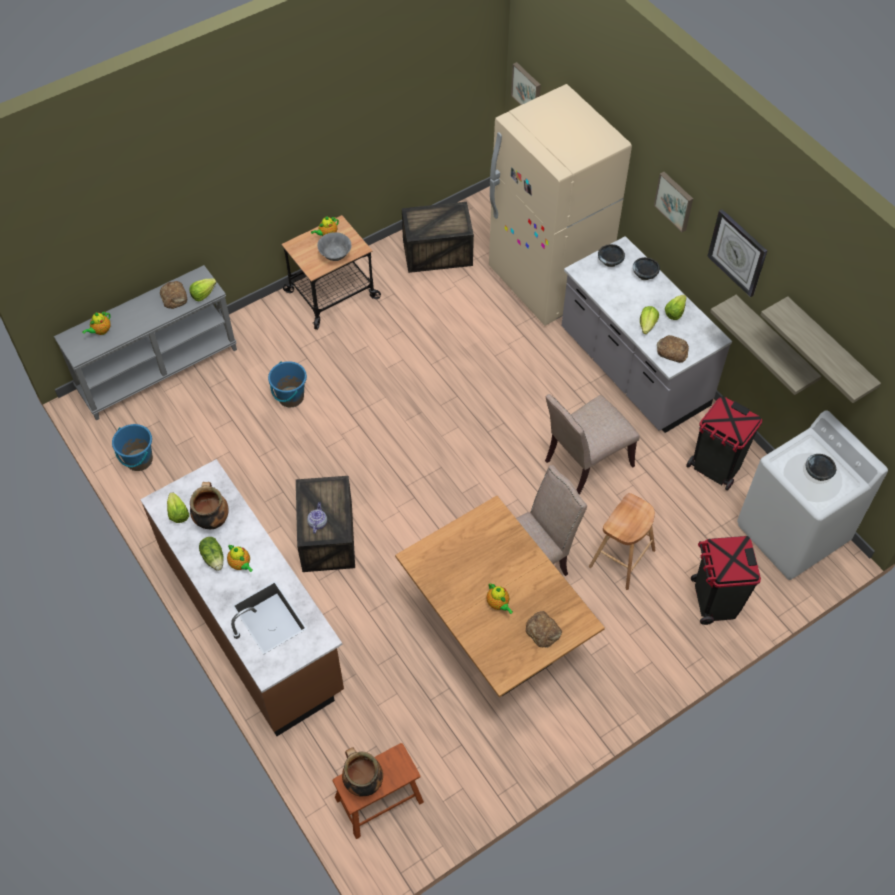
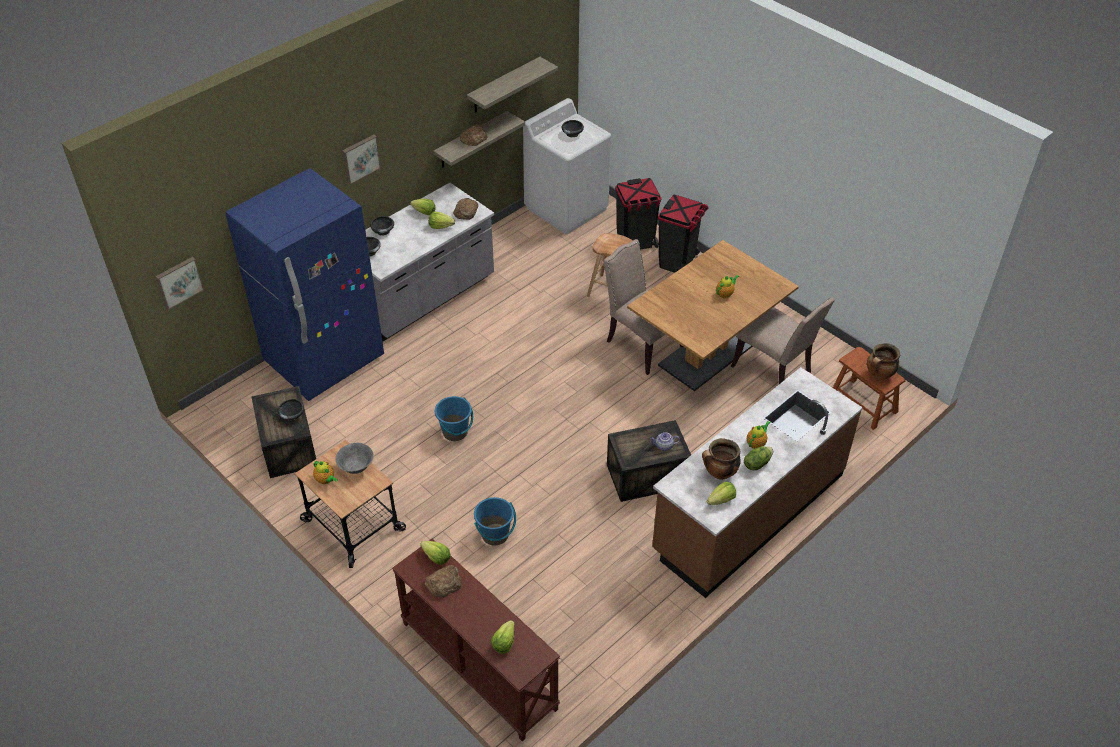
camera: 100 degrees left, 10 degrees down
grey console table [54,265,237,420] -> brown console table [392,539,560,741]
teapot [82,311,111,335] -> lettuce [491,620,515,654]
blue bucket [112,424,153,471] -> blue bucket moved to [435,396,473,441]
beige fridge [489,84,632,326] -> blue fridge [226,168,384,401]
bread [526,611,562,647] -> bread moved to [460,124,487,146]
beige chair [545,394,640,495] -> beige chair moved to [731,298,835,384]
black trash can [686,396,762,490] -> black trash can moved to [658,195,709,273]
wall clock [707,209,767,297] -> none
none -> black bowl [278,399,304,421]

